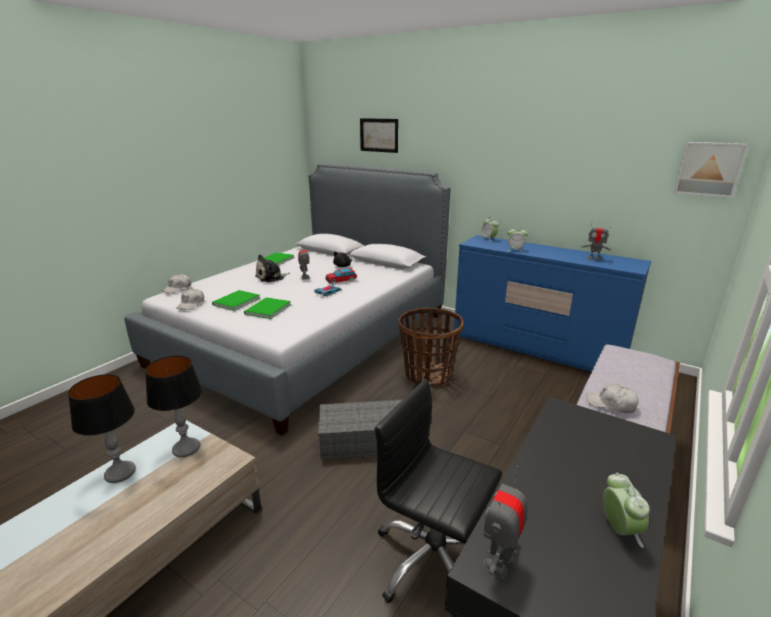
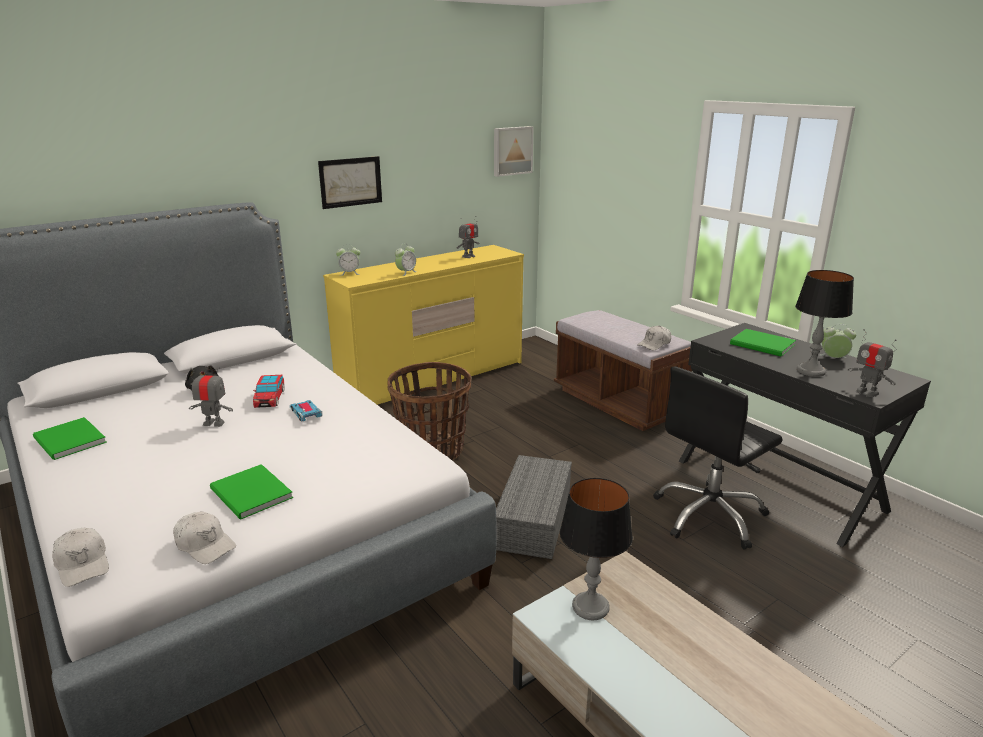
camera: 70 degrees left, 0 degrees up
table lamp [68,374,136,483] -> table lamp moved to [795,270,854,377]
green book [244,297,291,319] -> green book moved to [730,329,796,357]
plush toy [255,254,290,282] -> none
picture [360,118,398,153] -> picture moved to [318,156,382,209]
blue dresser [454,235,651,372] -> yellow dresser [323,245,524,405]

